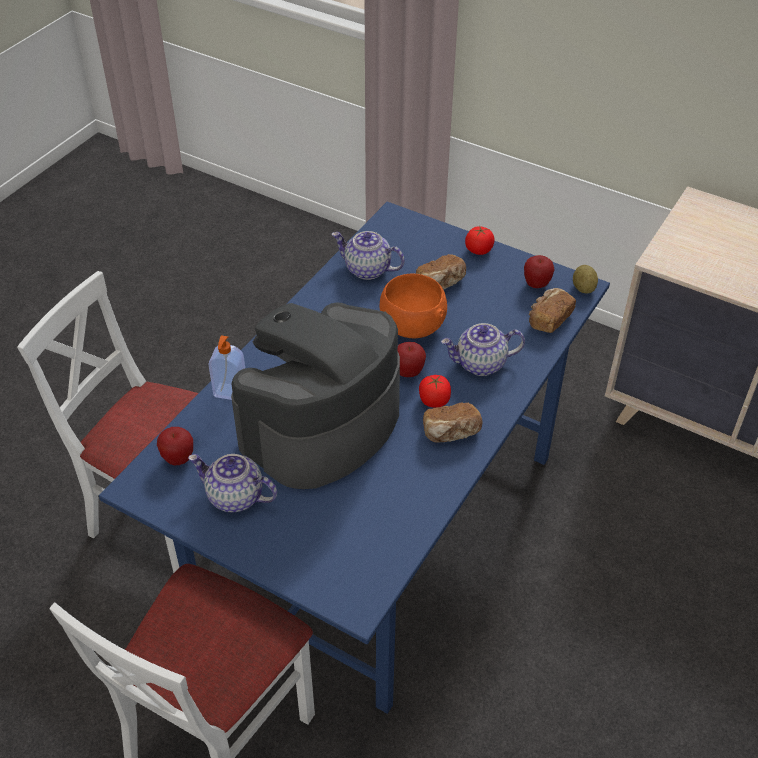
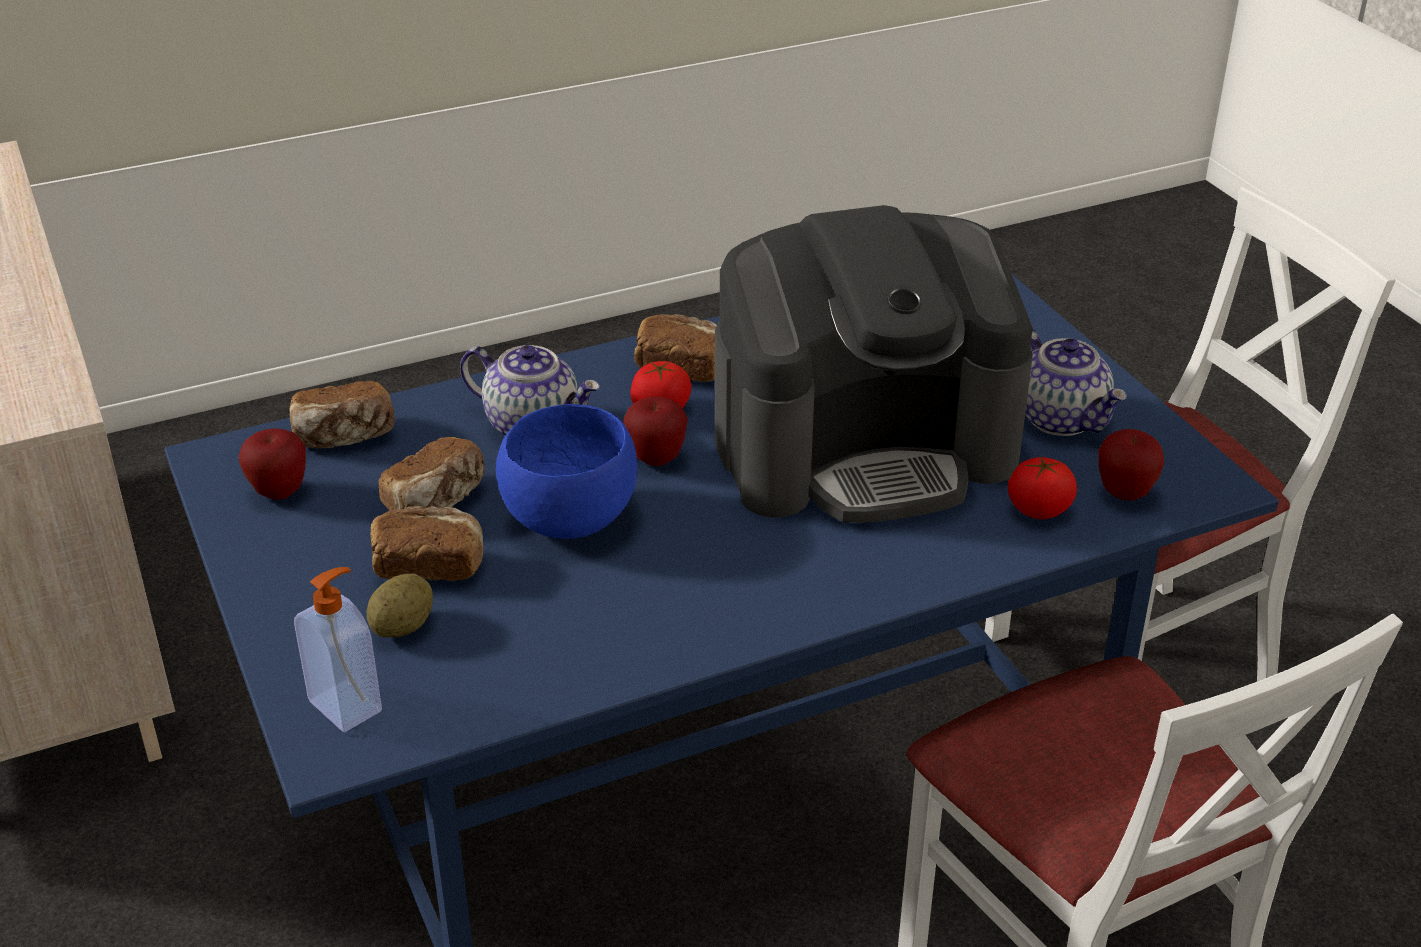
camera: 145 degrees left, 10 degrees down
soap dispenser [208,336,245,400] -> soap dispenser moved to [294,567,382,732]
teapot [332,231,405,280] -> none
orange bowl [380,274,447,338] -> blue bowl [496,404,638,539]
tomato [465,226,494,255] -> tomato moved to [1008,456,1077,519]
potato [573,265,598,293] -> potato moved to [367,574,433,637]
none -> bread [378,437,485,511]

